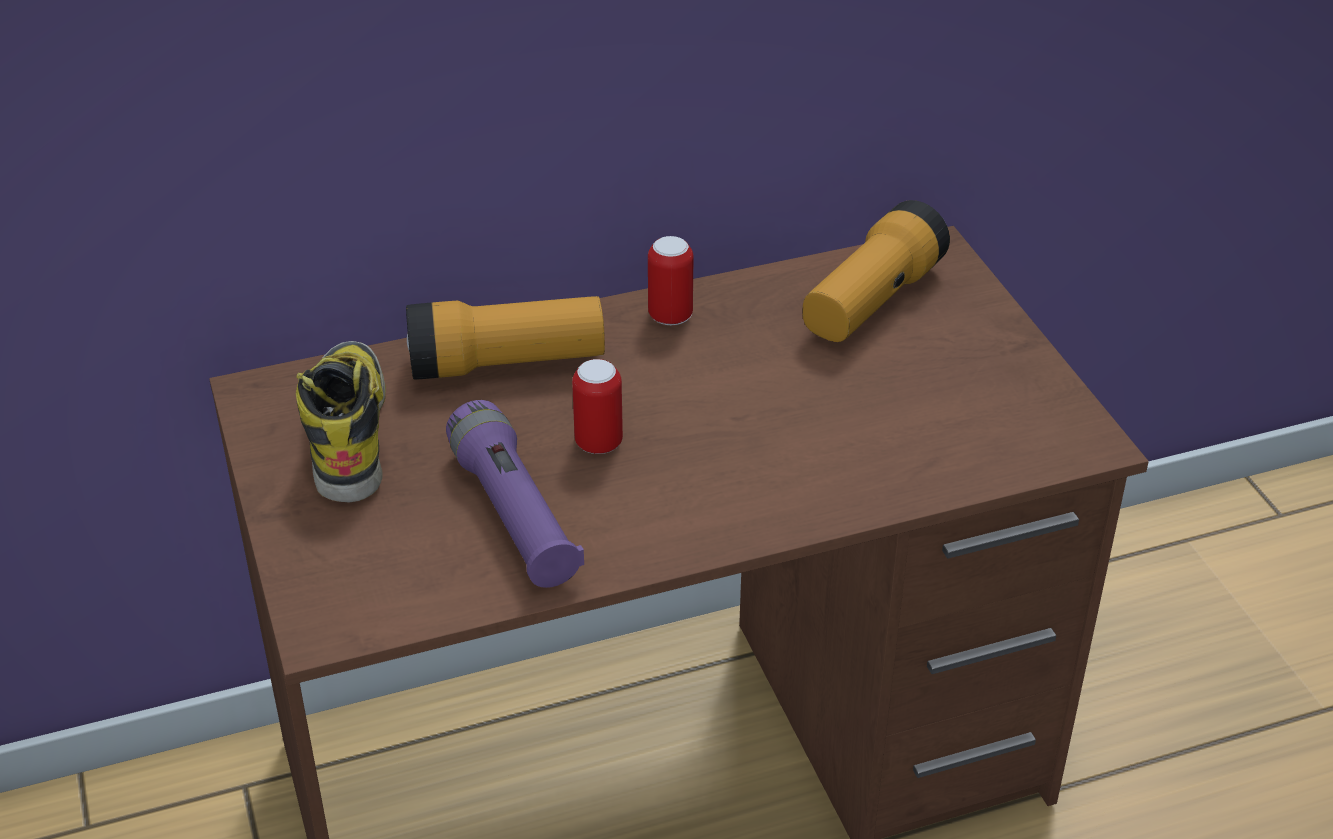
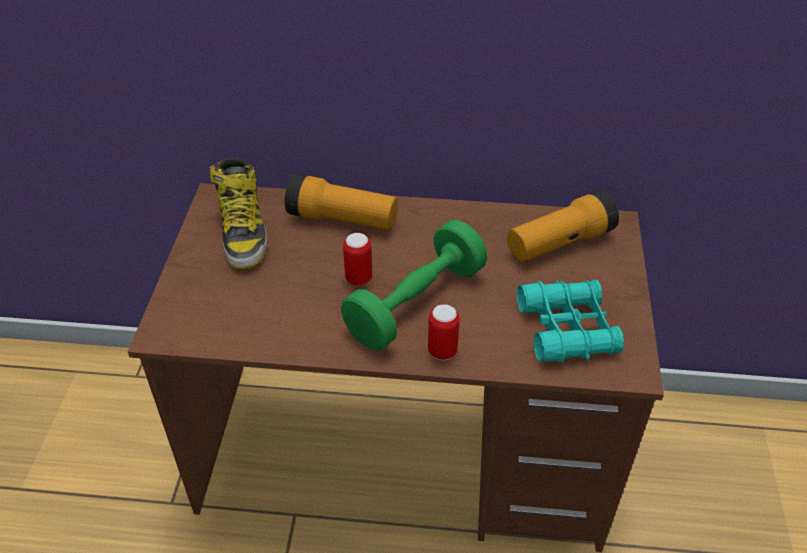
camera: 25 degrees right, 5 degrees up
boot [296,341,386,502] -> boot turned 150 degrees clockwise [210,159,267,269]
purple flashlight [446,400,584,588] -> none
can [648,236,694,325] -> can moved to [428,304,460,360]
none -> green dumbbell [341,220,487,350]
none -> turquoise binoculars [517,280,624,363]

